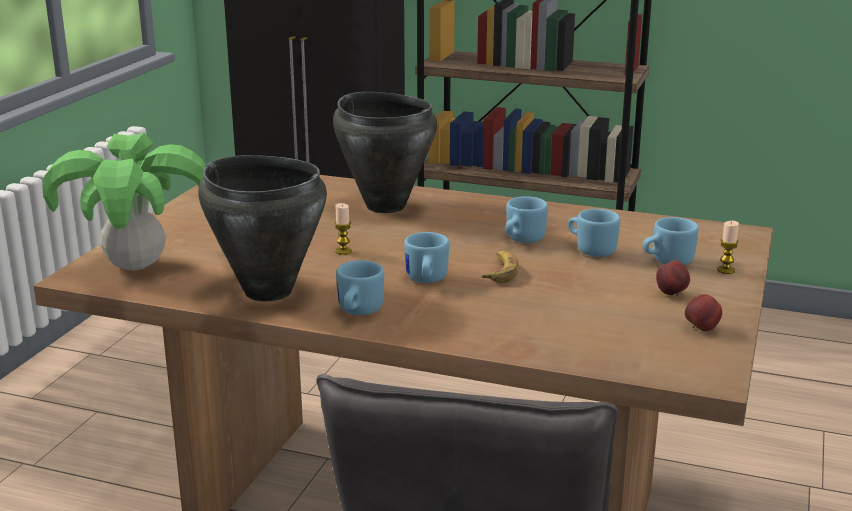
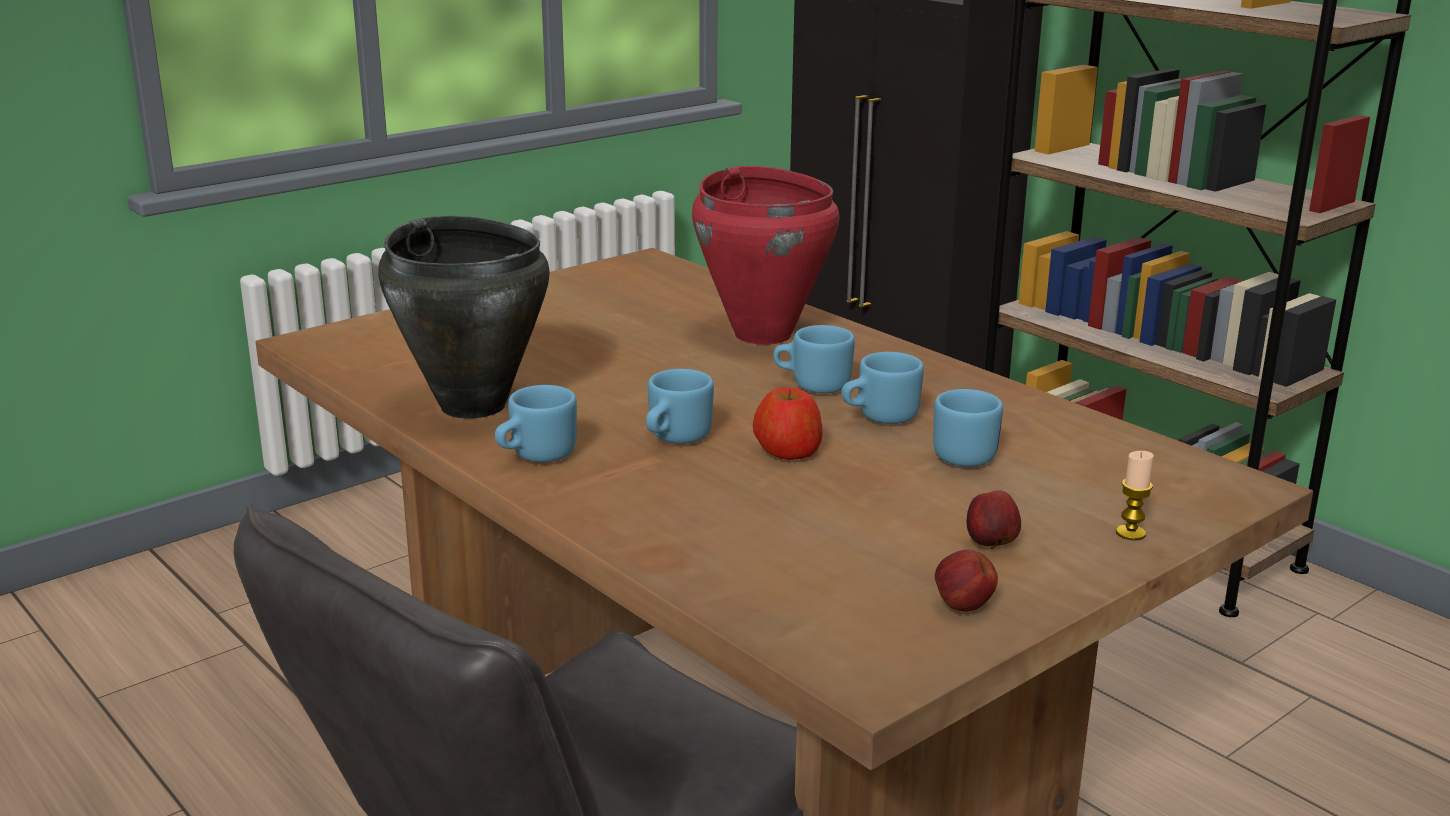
camera: 30 degrees right, 0 degrees up
potted plant [42,133,206,271] -> none
black cooking pot [333,92,437,213] -> red cooking pot [692,166,839,345]
candle [334,203,352,255] -> none
banana [481,251,519,283] -> apple [753,388,822,460]
blue mug [643,217,699,265] -> blue mug moved to [773,325,855,394]

